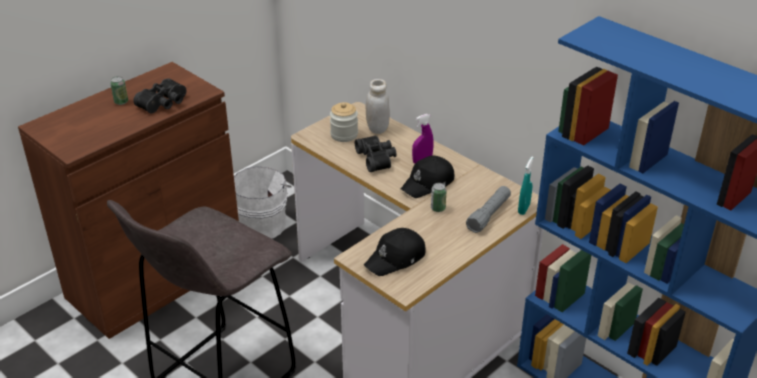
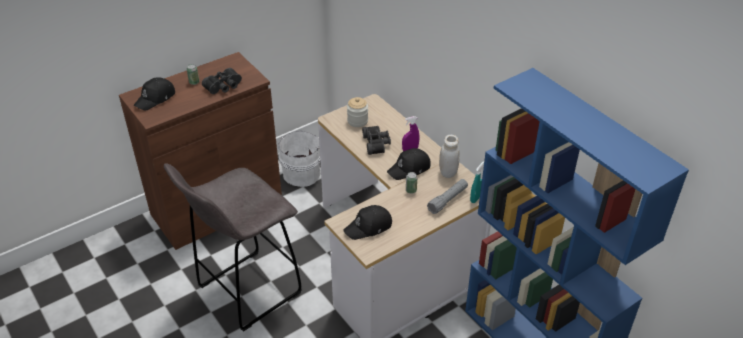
camera: 10 degrees right, 5 degrees up
white jar [365,79,390,134] -> white jar moved to [439,135,460,178]
none -> black cap [134,77,175,111]

